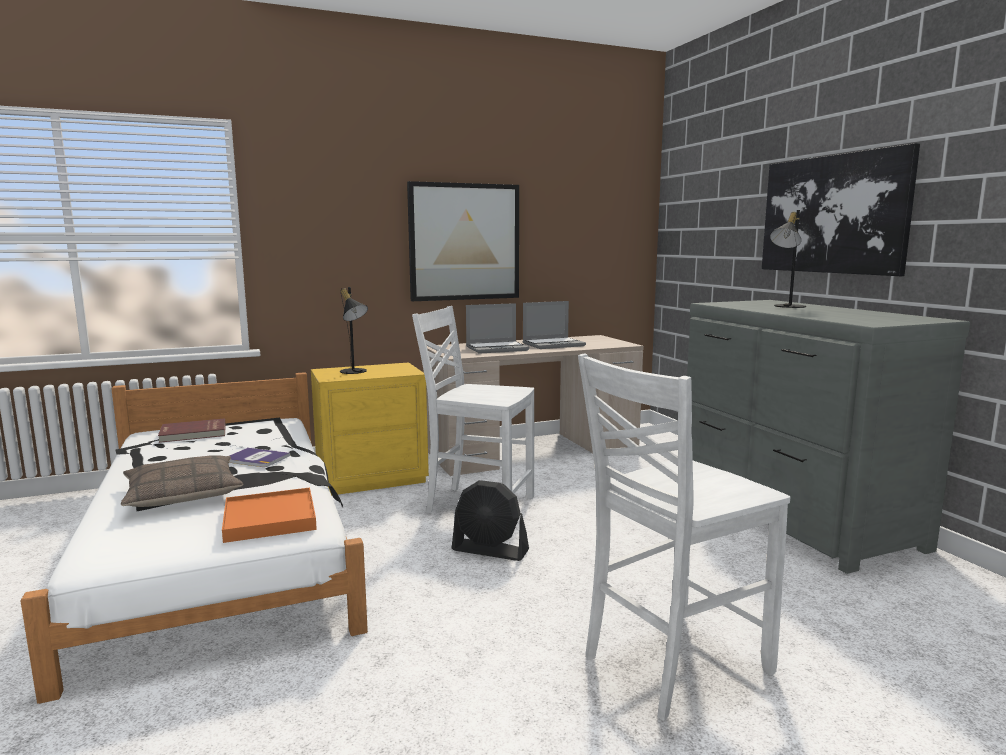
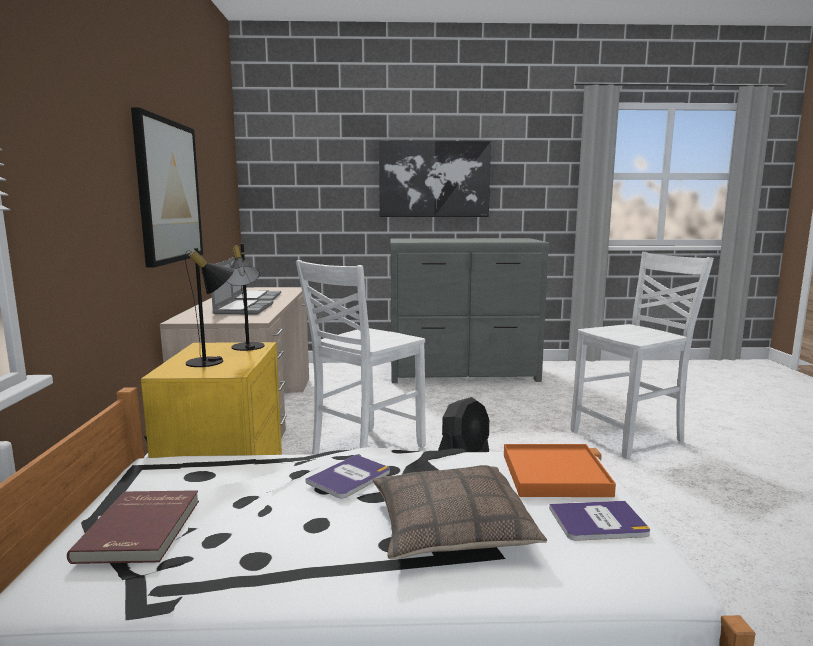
camera: 70 degrees left, 0 degrees up
white chair [578,354,790,721] -> white chair turned 105 degrees counterclockwise [570,252,714,459]
black table lamp [770,210,806,308] -> black table lamp moved to [226,244,265,351]
none -> book [549,501,650,541]

